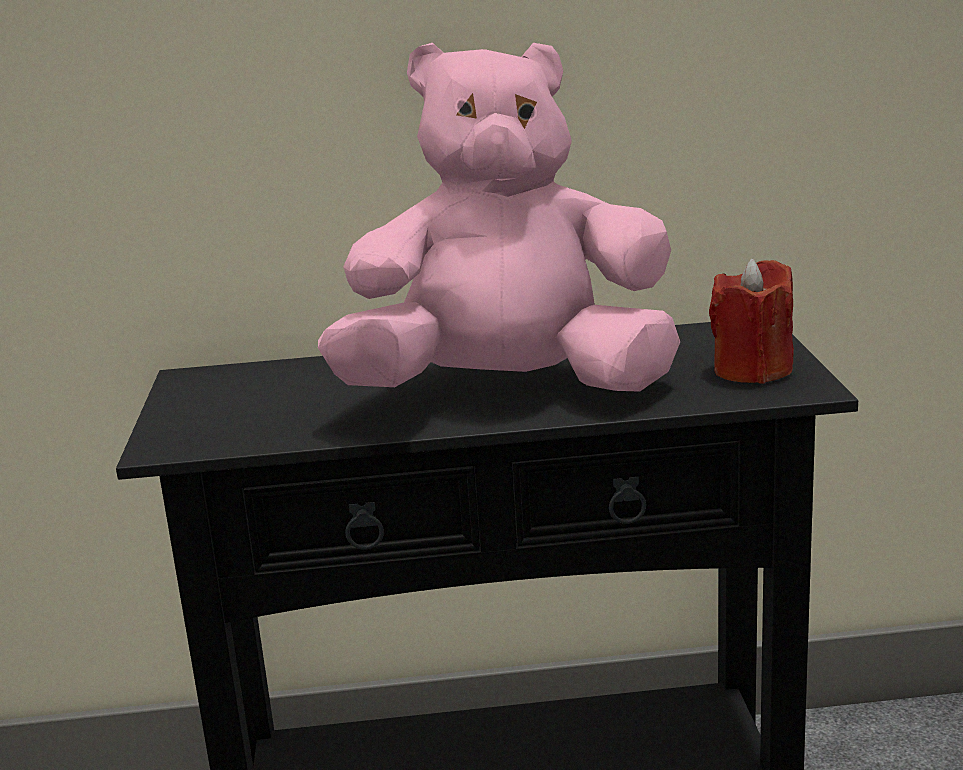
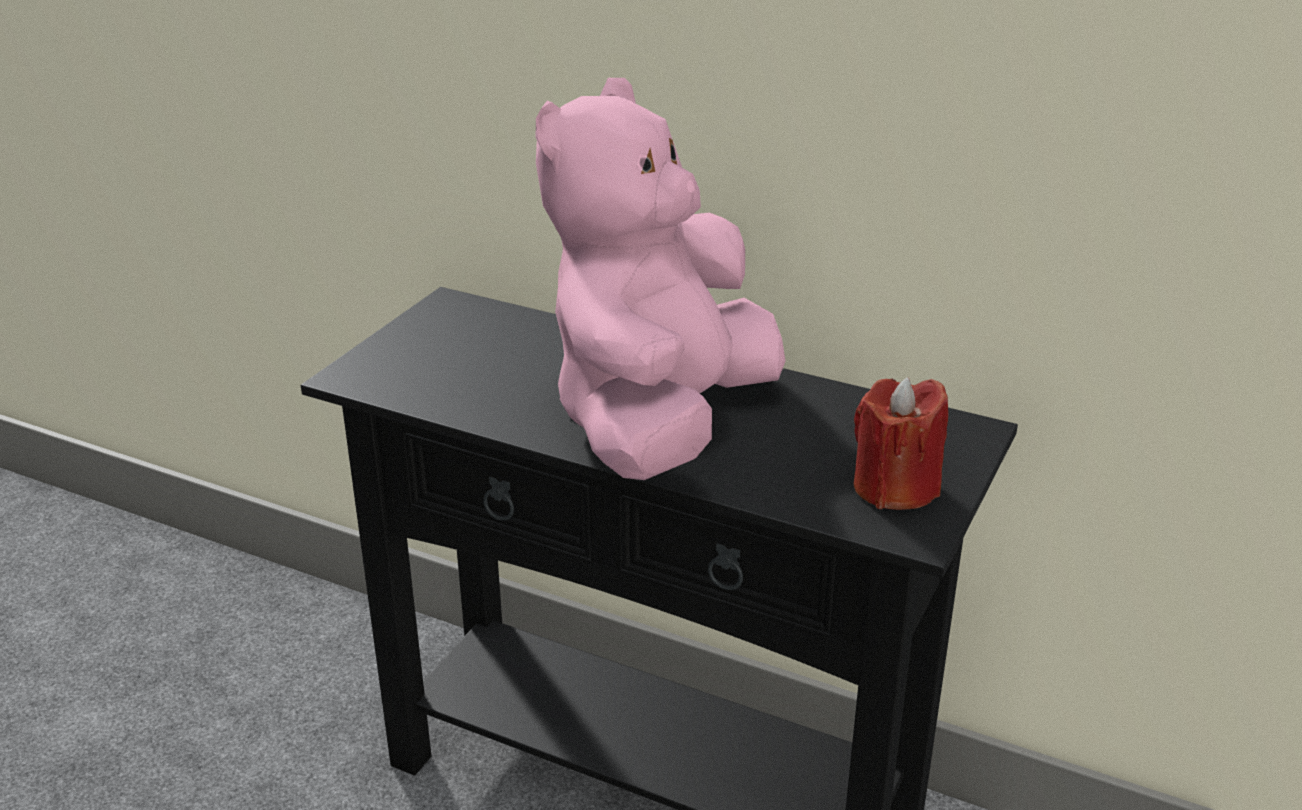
camera: 30 degrees right, 10 degrees up
pink plush toy [318,43,680,392] -> pink plush toy turned 90 degrees counterclockwise [536,78,786,480]

